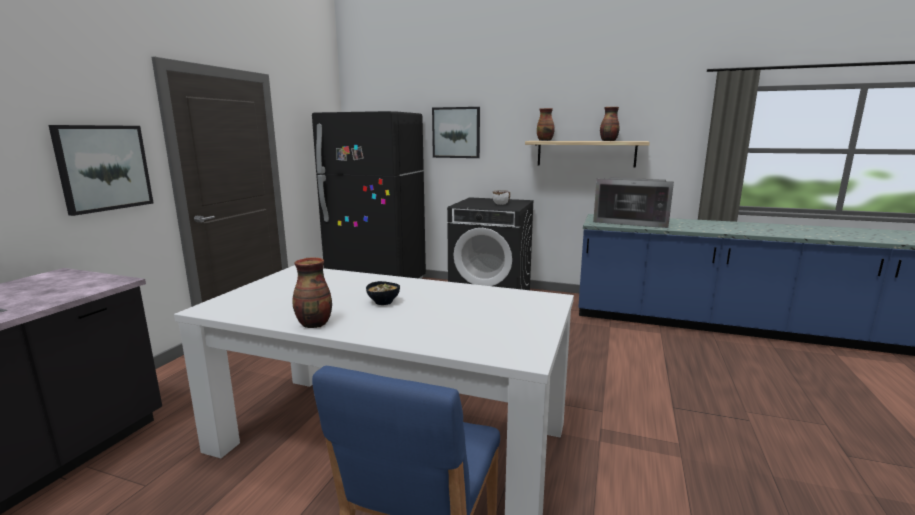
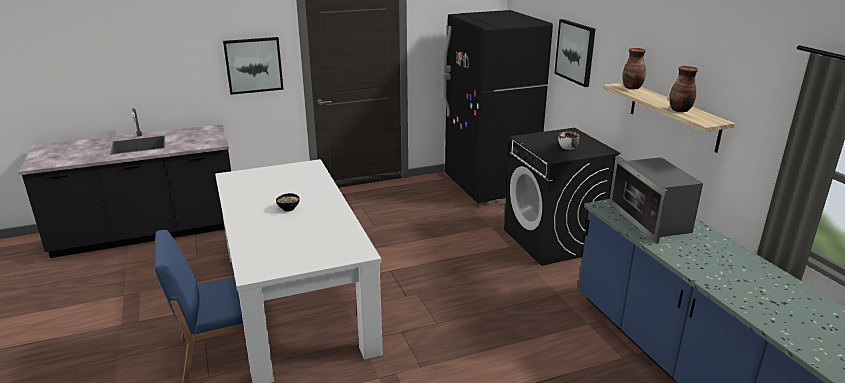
camera: 50 degrees right, 10 degrees up
vase [292,257,332,328] -> none

